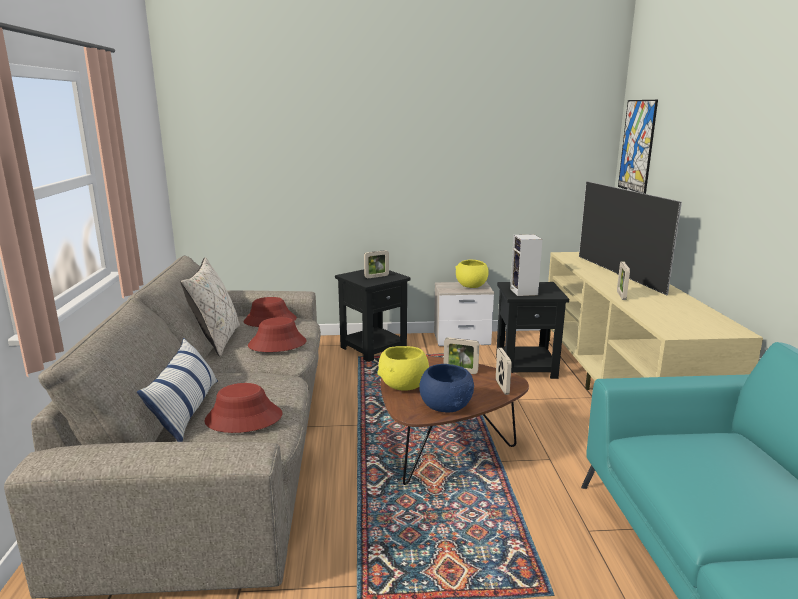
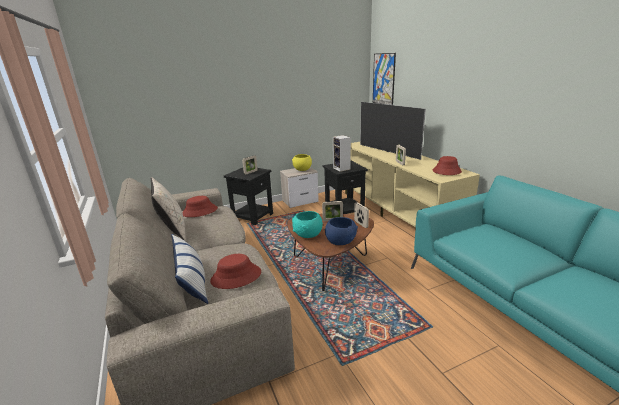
camera: 20 degrees left, 5 degrees up
red hat [248,317,307,352] -> red hat moved to [432,156,462,175]
yellow bowl [377,346,429,391] -> turquoise bowl [292,211,323,238]

